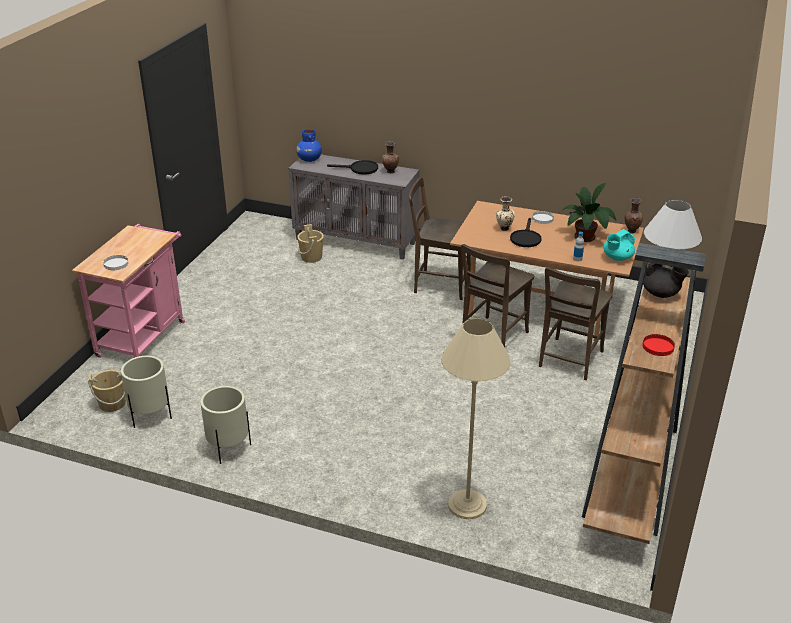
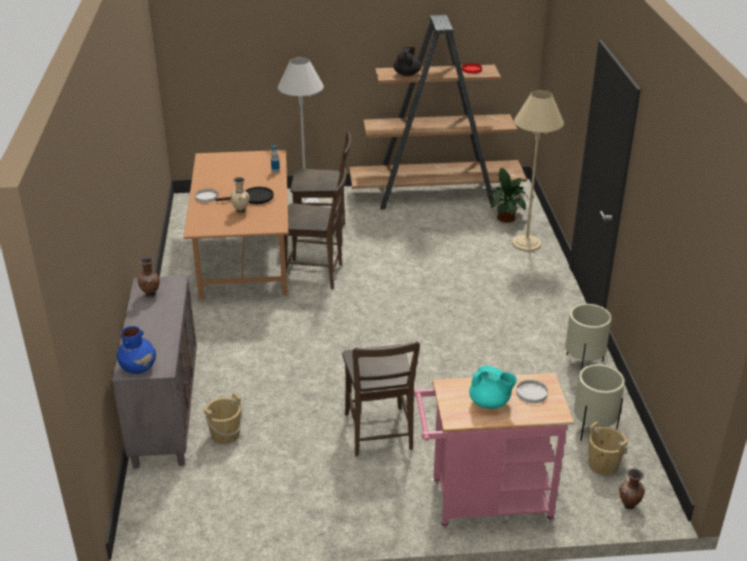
camera: 115 degrees left, 0 degrees up
black frying pan [327,160,378,175] -> none
brown chair [409,177,471,300] -> brown chair moved to [342,341,420,457]
potted plant [561,183,617,242] -> potted plant moved to [485,168,528,223]
turquoise teapot [603,229,635,261] -> turquoise teapot moved to [469,365,517,409]
brown vase [625,198,643,233] -> brown vase moved to [619,468,645,509]

